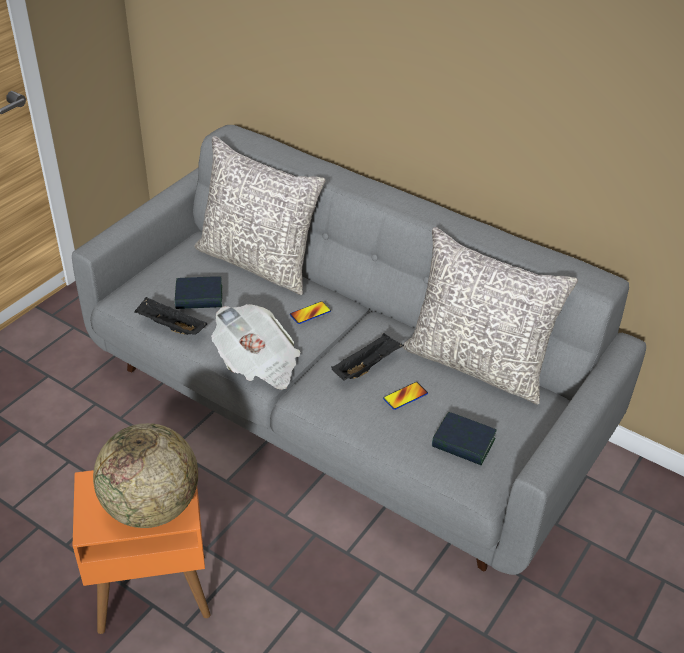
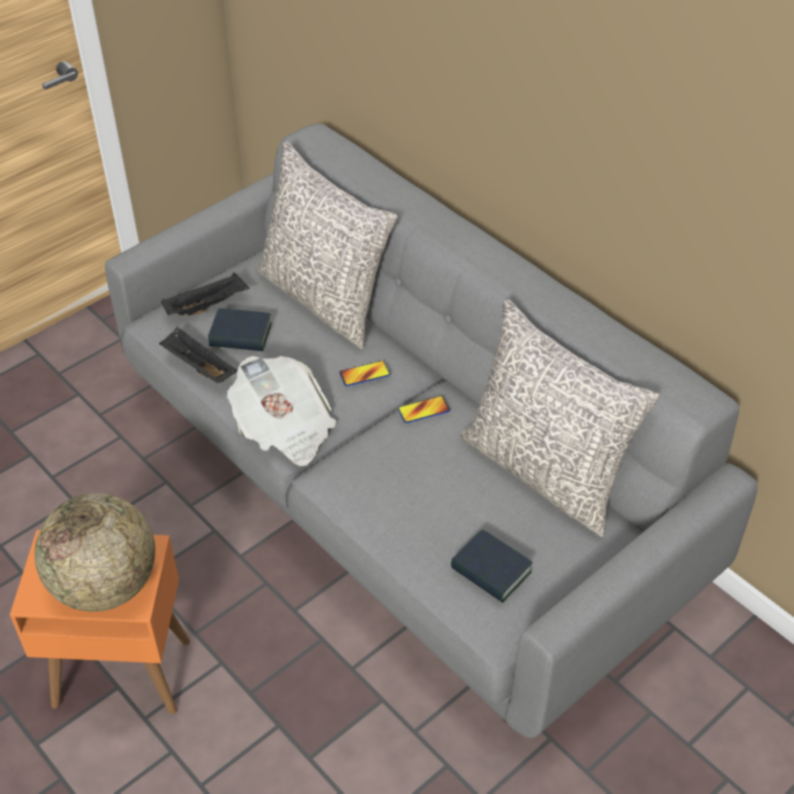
camera: 15 degrees right, 5 degrees up
black tray [331,333,404,381] -> black tray moved to [161,273,250,316]
phone [383,382,428,410] -> phone moved to [398,396,450,423]

